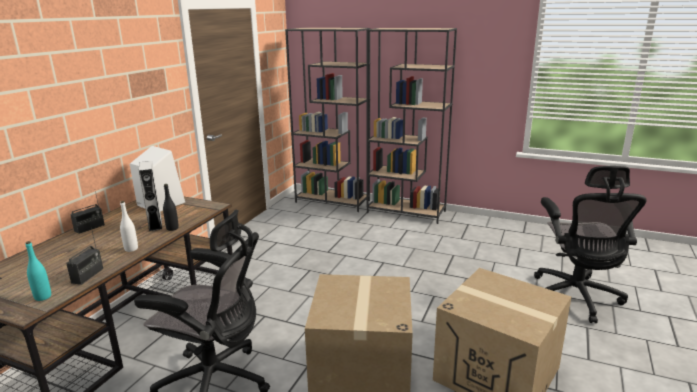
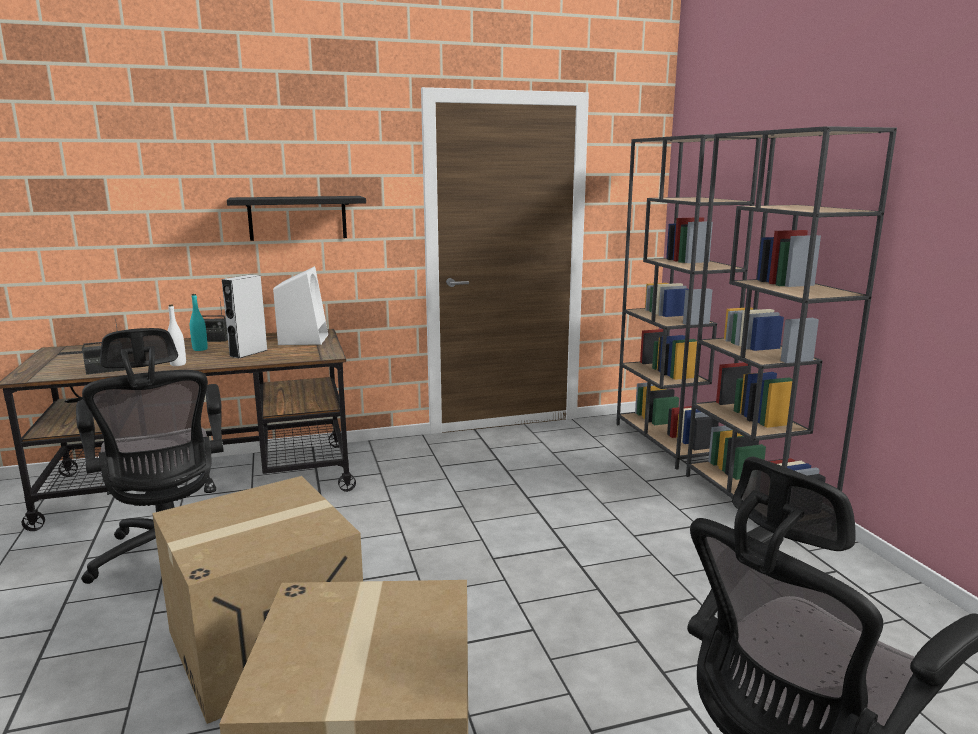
camera: 50 degrees right, 5 degrees down
turquoise bottle [26,241,51,301] -> turquoise bottle moved to [190,294,208,351]
black bottle [163,184,179,231] -> none
none -> black shelf [227,196,366,241]

